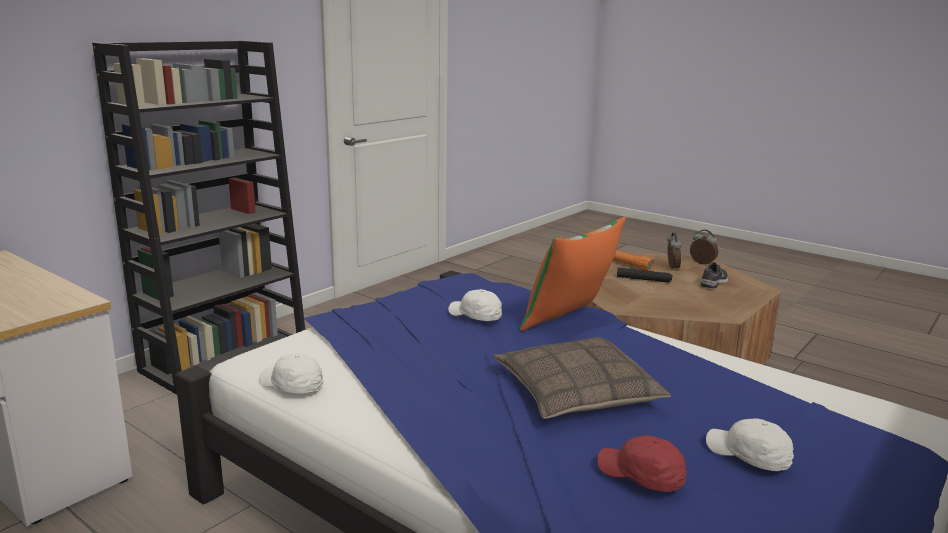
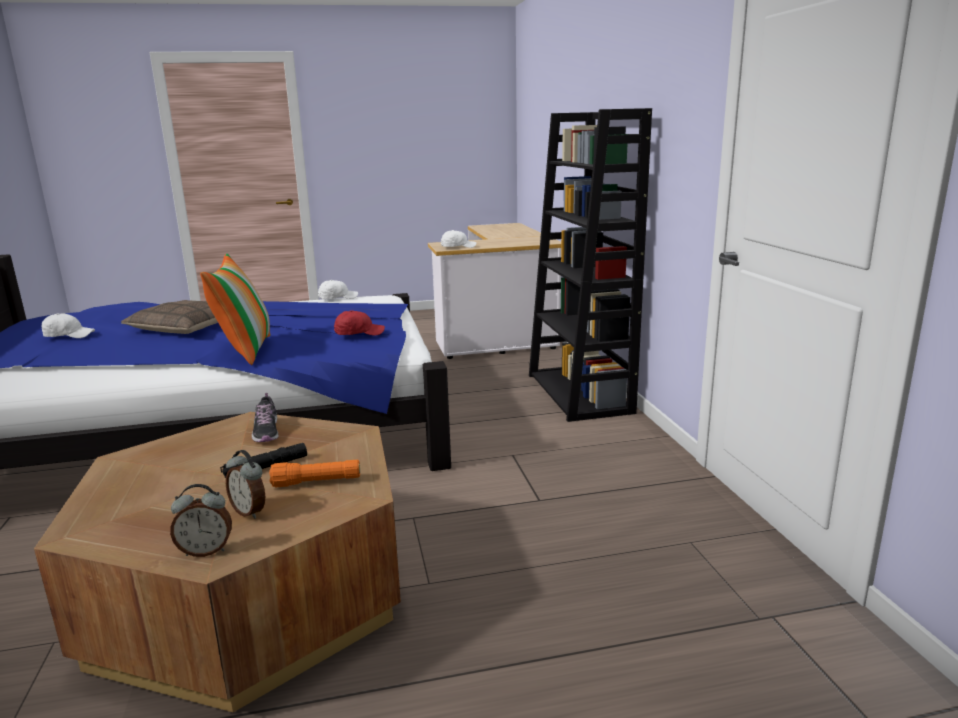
camera: 130 degrees right, 0 degrees up
white cap [448,289,502,321] -> white cap moved to [441,230,476,248]
red cap [597,435,687,492] -> red cap moved to [334,311,385,335]
shoe [700,262,728,288] -> shoe moved to [252,393,279,442]

